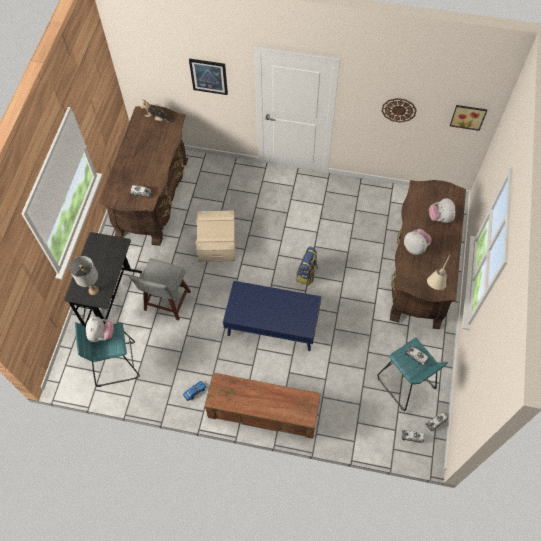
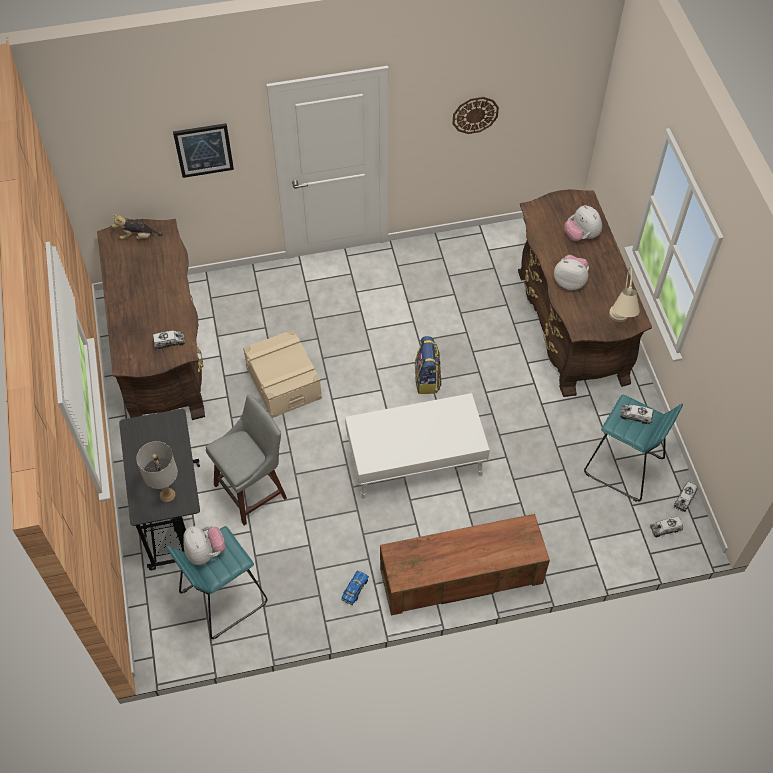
camera: 25 degrees left, 5 degrees down
grey chair [129,258,191,321] -> grey chair turned 120 degrees counterclockwise [206,394,287,525]
blue coffee table [223,281,321,351] -> white coffee table [345,393,490,499]
picture [450,105,487,131] -> none

